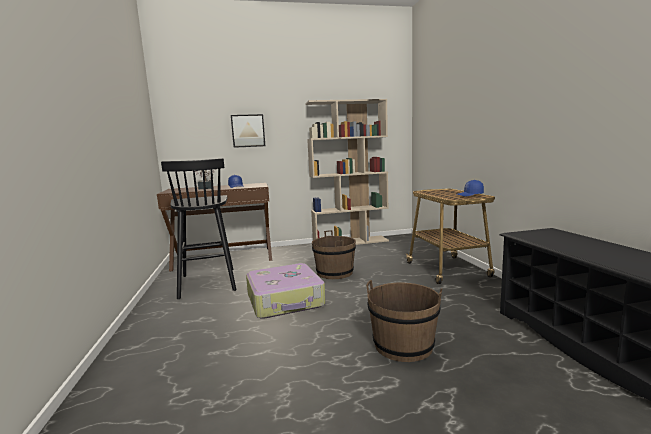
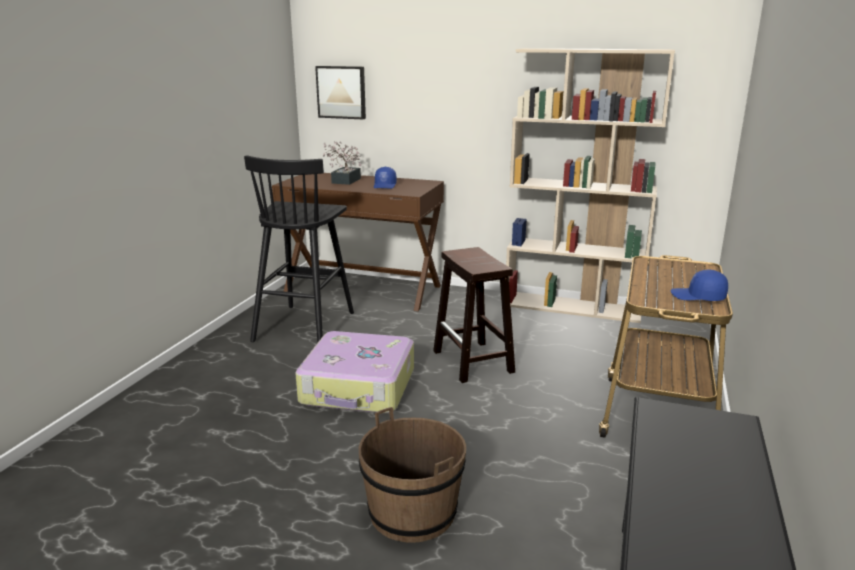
camera: 30 degrees right, 10 degrees up
picture [231,114,265,148] -> picture moved to [315,66,366,119]
brown bucket [312,230,356,279] -> brown stool [433,247,515,383]

